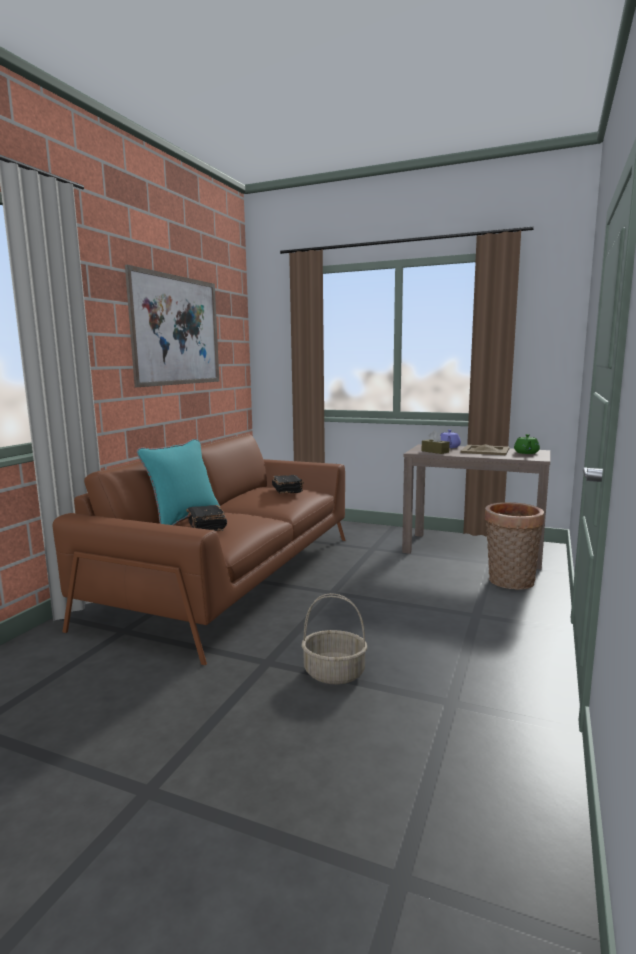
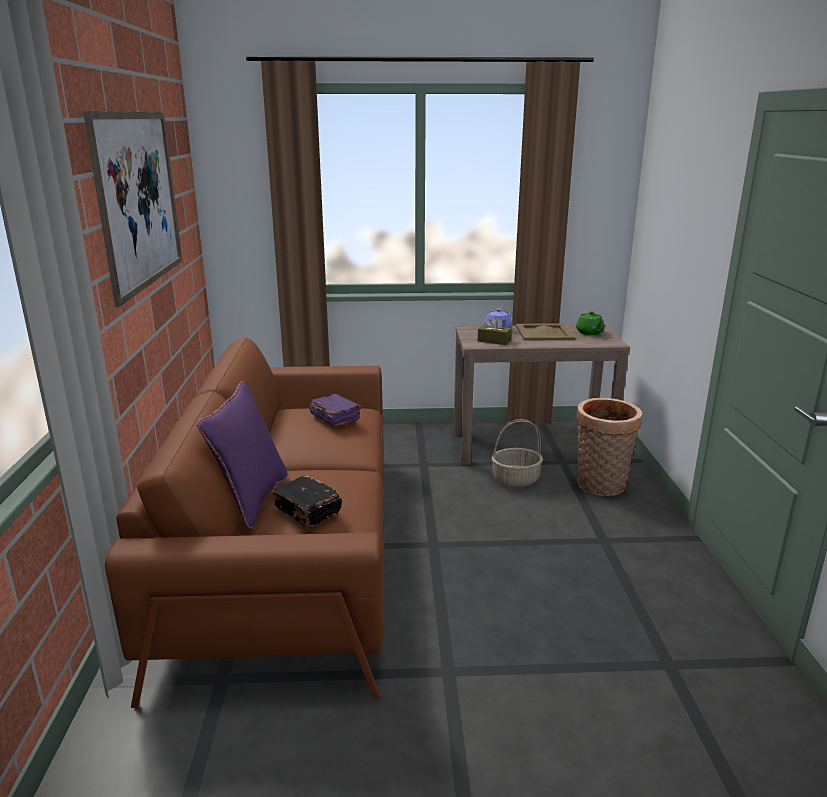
camera: 25 degrees left, 10 degrees up
turquoise pillow [137,439,220,525] -> purple pillow [197,381,287,529]
black book [272,475,304,494] -> purple book [309,394,362,427]
basket [301,593,367,684] -> basket moved to [491,419,543,487]

